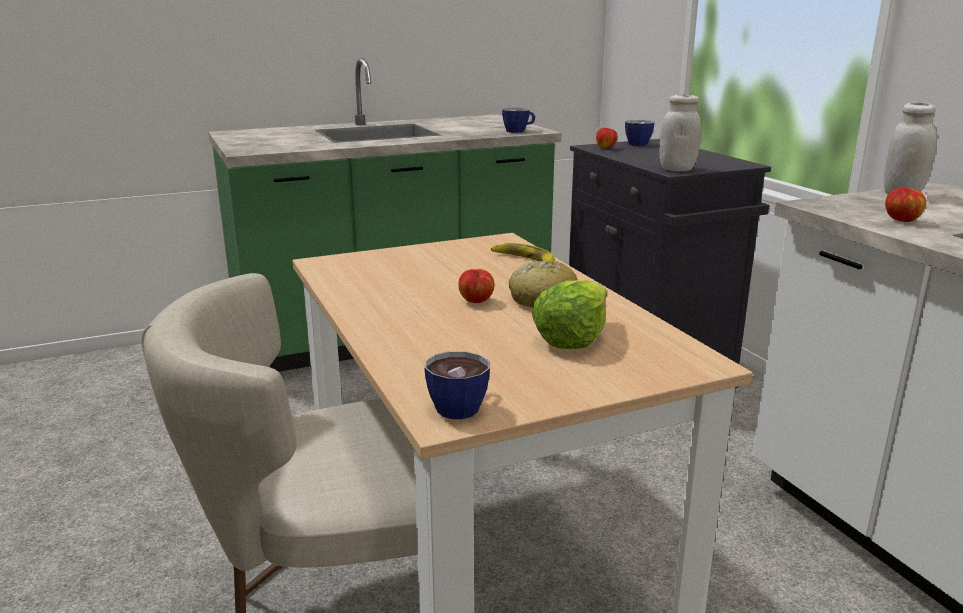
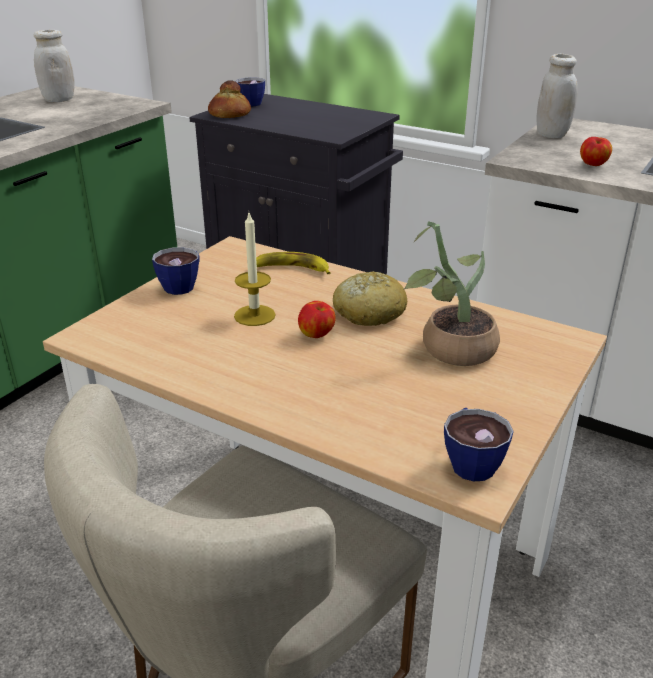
camera: 35 degrees left, 10 degrees up
cup [502,108,535,133] -> cup moved to [152,247,199,295]
lettuce [532,280,607,349] -> potted plant [404,221,500,366]
apple [596,128,618,148] -> bread [208,80,251,118]
white jar [660,95,701,171] -> white jar moved to [34,30,75,102]
none -> candle [234,213,276,326]

